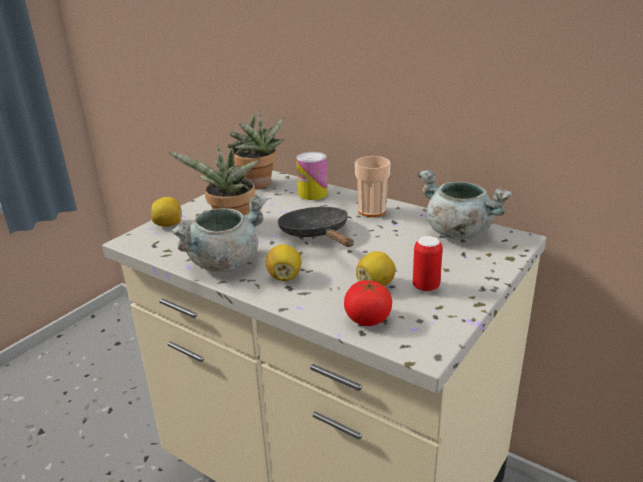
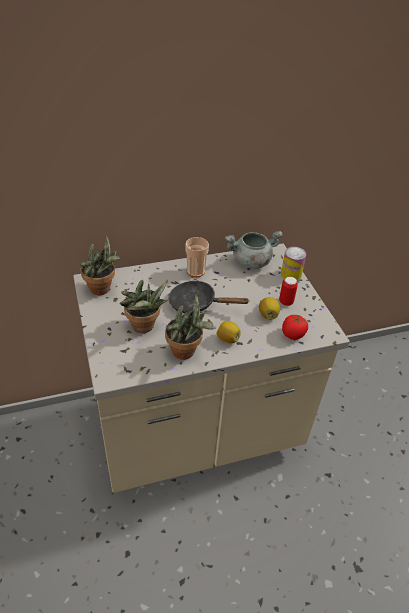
camera: 55 degrees left, 15 degrees up
lemon [151,197,182,227] -> none
grey cooking pot [171,195,267,272] -> potted plant [165,294,216,360]
can [296,152,328,200] -> can moved to [281,247,306,281]

